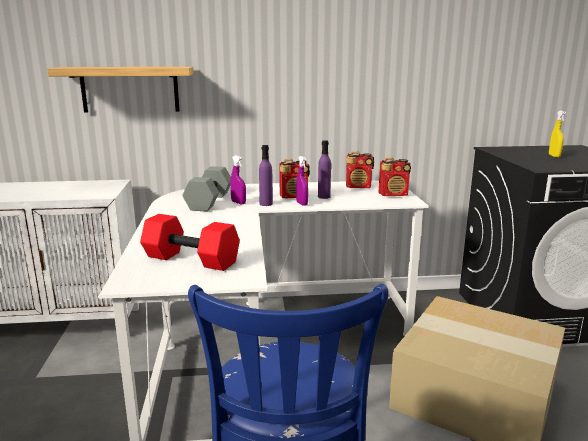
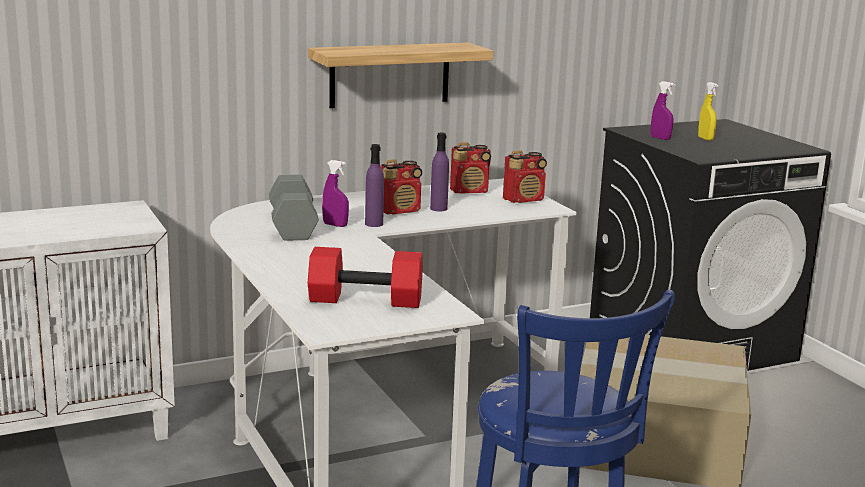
camera: 20 degrees left, 0 degrees up
shelf [47,67,194,113] -> shelf moved to [308,43,493,108]
purple spray bottle [296,156,308,206] -> purple spray bottle moved to [651,81,675,140]

